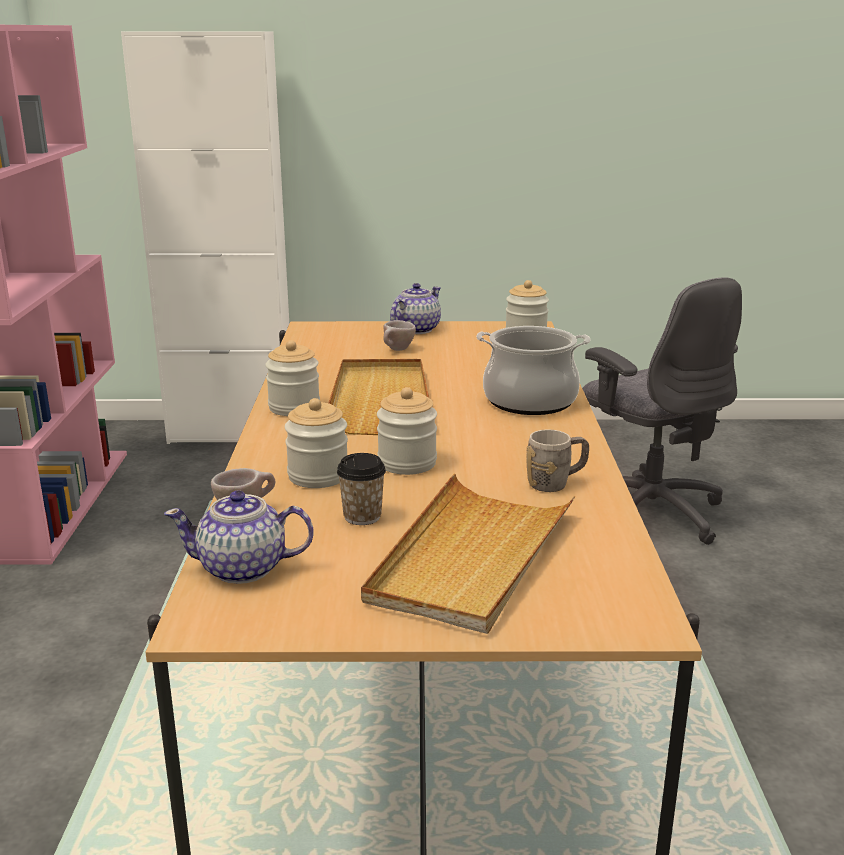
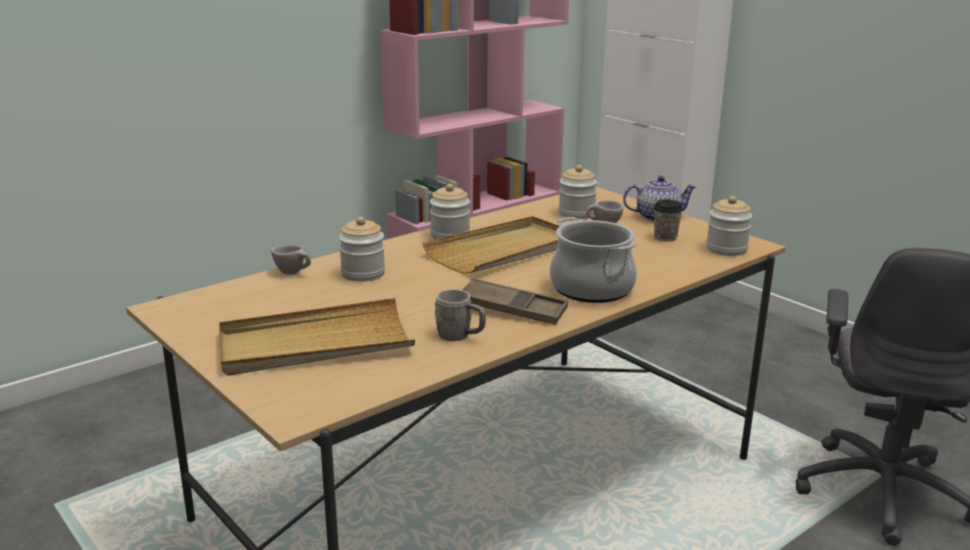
camera: 50 degrees right, 0 degrees up
teapot [164,491,314,584] -> none
cup [337,453,386,525] -> cup moved to [653,199,683,242]
jar [377,387,437,475] -> jar moved to [558,165,597,219]
none -> brown tray [463,278,568,325]

